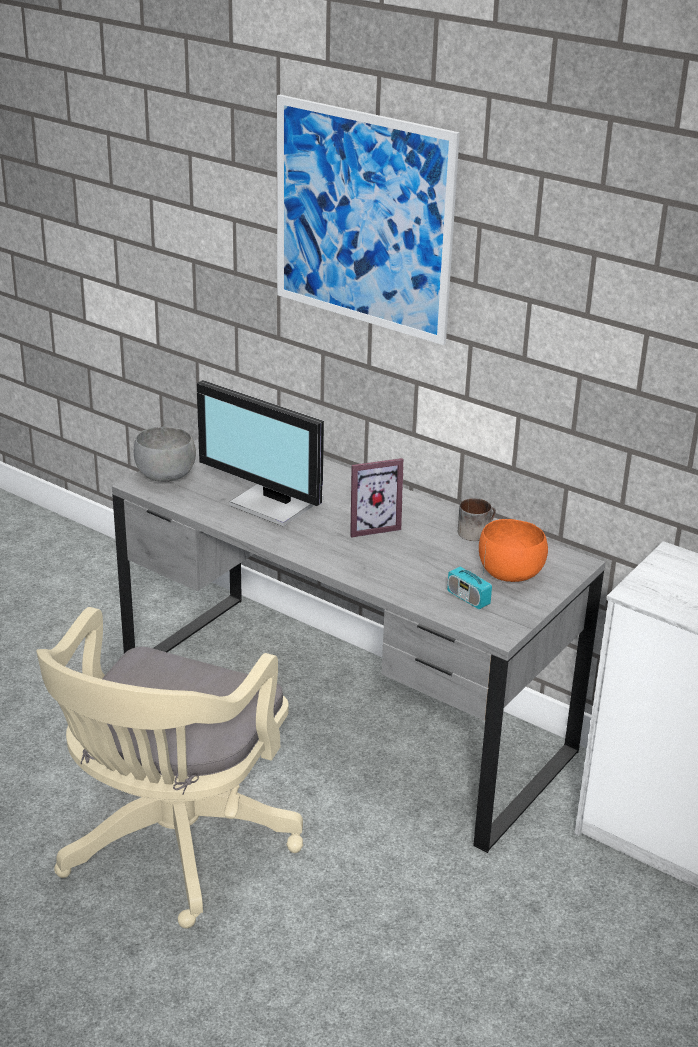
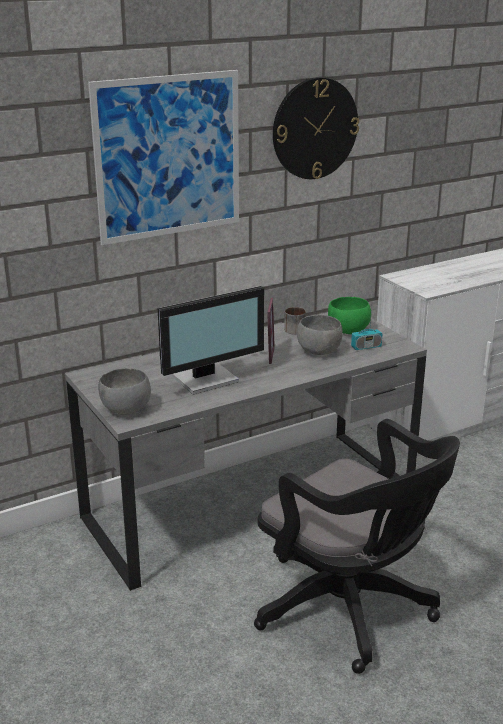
camera: 65 degrees left, 5 degrees down
beige office chair [36,607,303,928] -> black office chair [254,419,460,674]
orange bowl [479,519,548,582] -> green bowl [328,297,371,334]
none -> wall clock [273,77,359,179]
none -> grey bowl [297,315,343,355]

